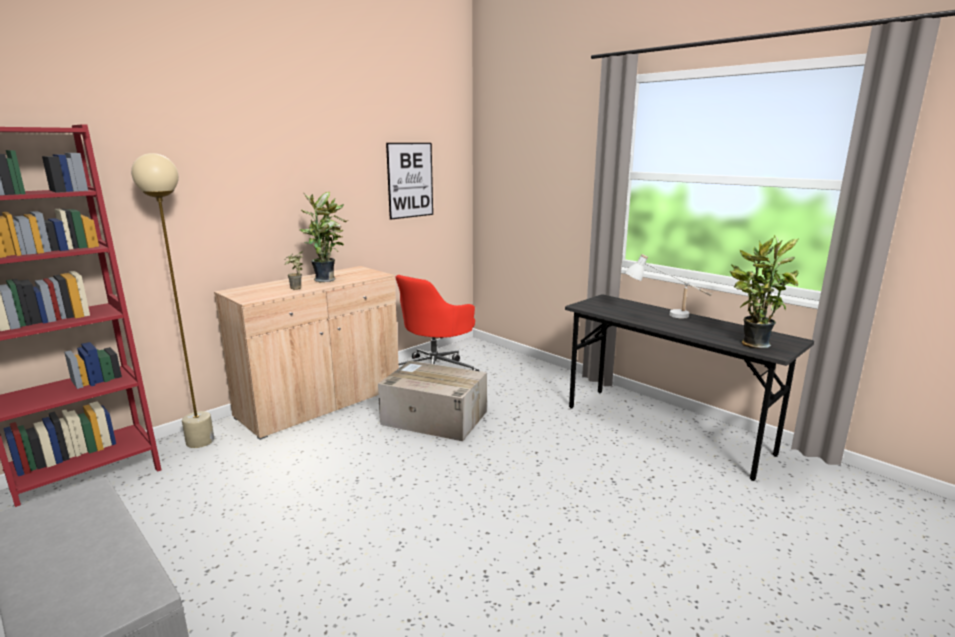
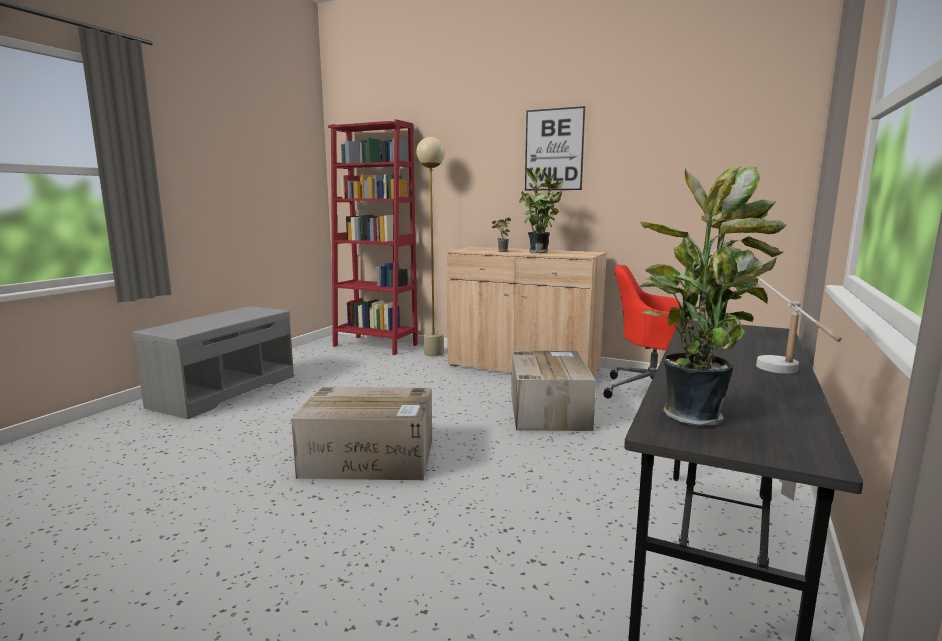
camera: 70 degrees right, 5 degrees down
picture [386,143,433,220] -> picture moved to [525,106,585,190]
none -> cardboard box [291,387,432,480]

